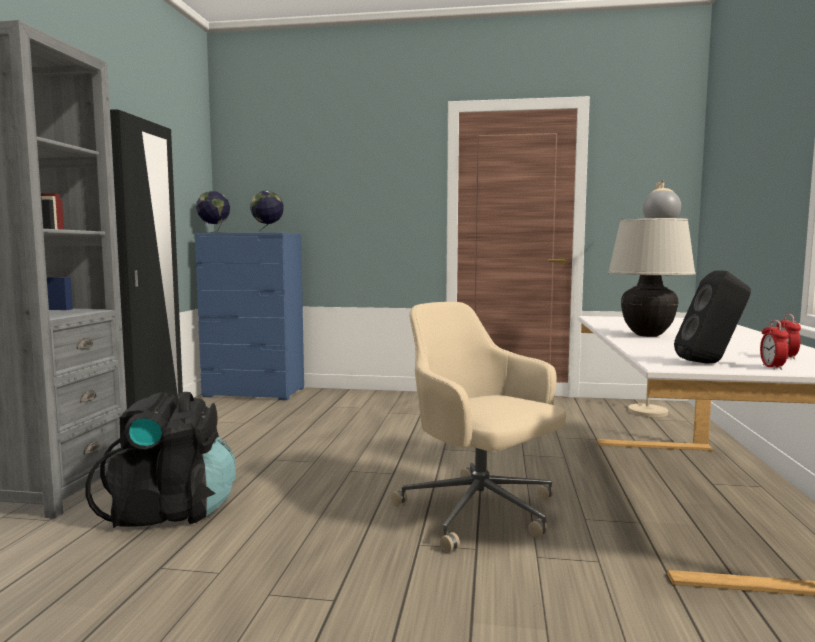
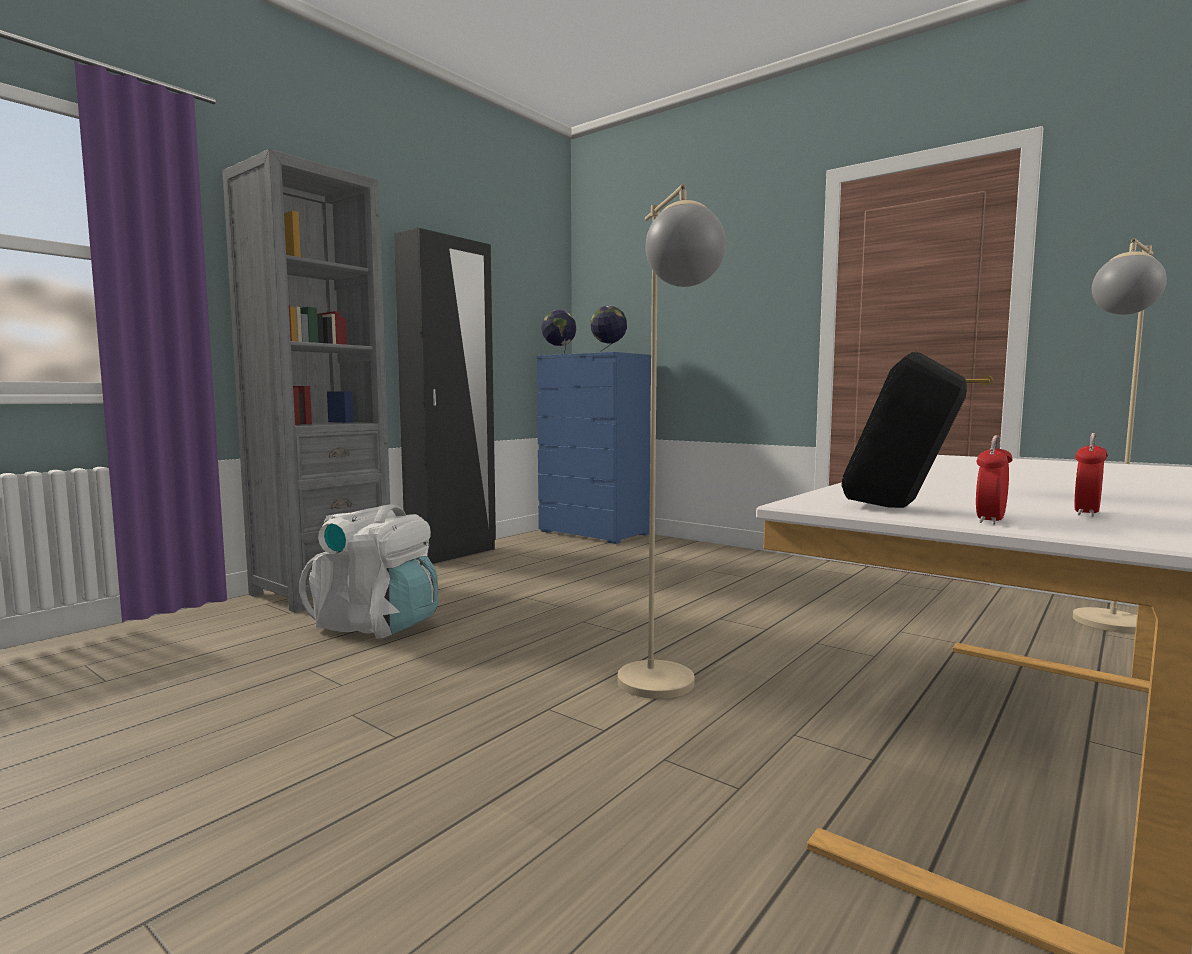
camera: 30 degrees right, 0 degrees up
black backpack [85,392,236,528] -> white backpack [300,505,438,639]
beige office chair [391,302,566,553] -> beige floor lamp [618,184,726,699]
beige table lamp [608,218,696,337] -> none

